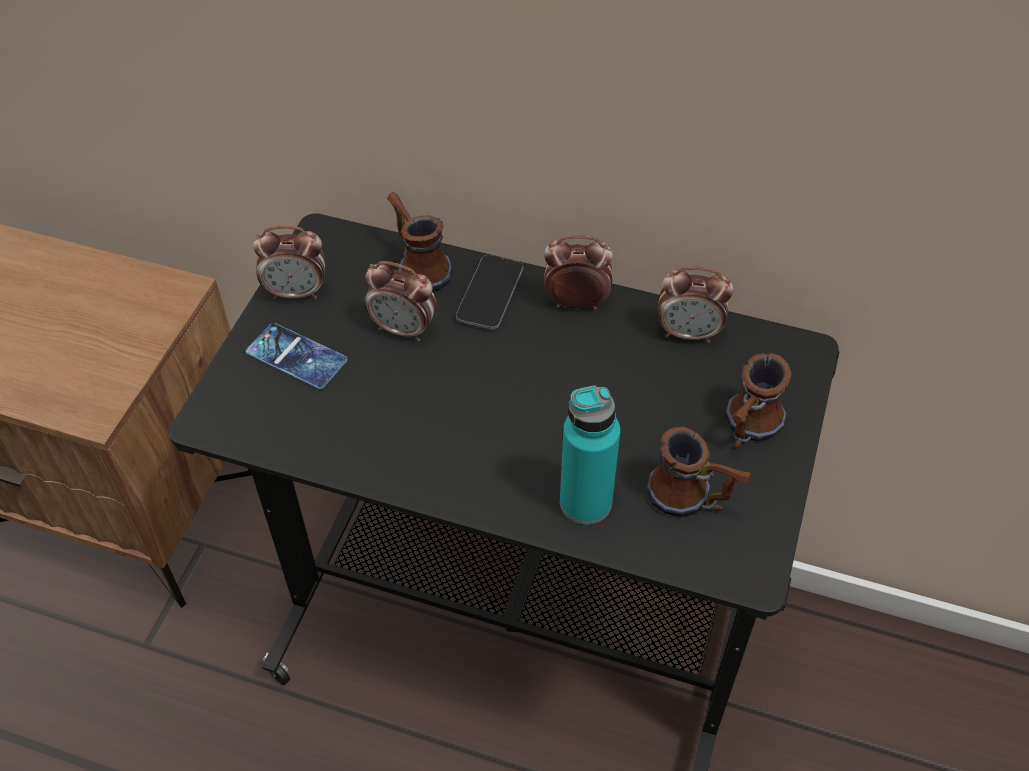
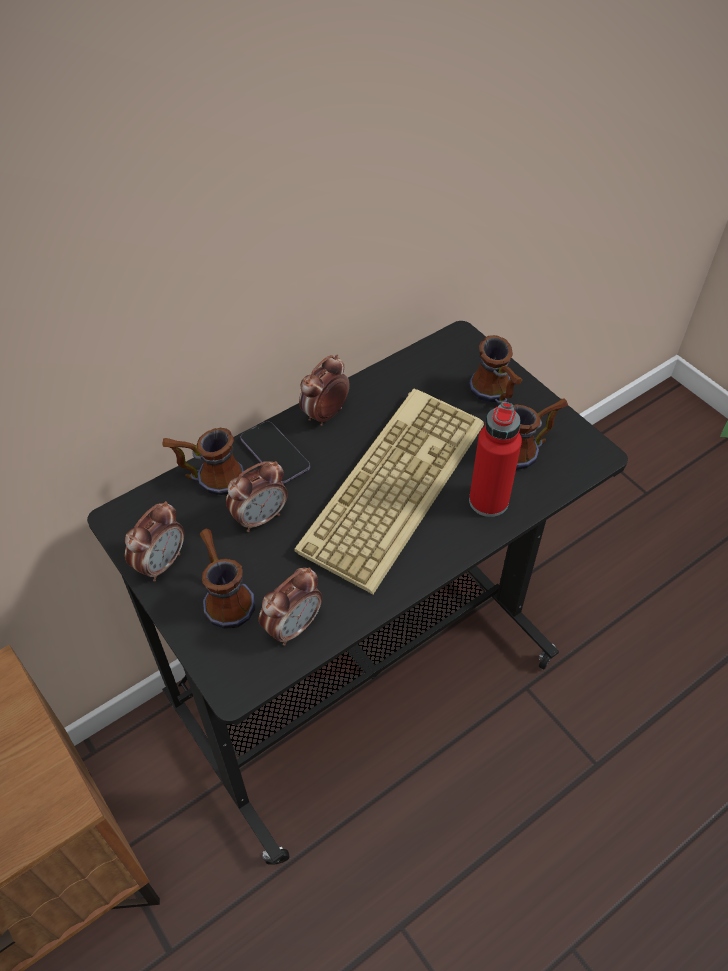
camera: 55 degrees left, 0 degrees up
phone [246,323,347,389] -> mug [200,529,255,628]
turquoise bottle [560,385,620,524] -> red bottle [469,402,522,517]
alarm clock [658,266,734,343] -> alarm clock moved to [259,567,322,646]
none -> keyboard [294,389,484,594]

